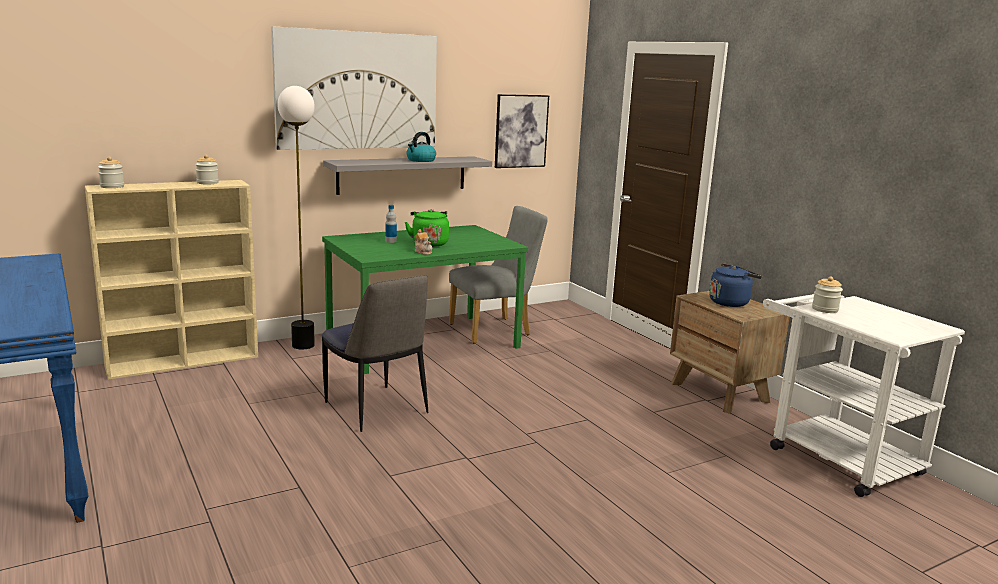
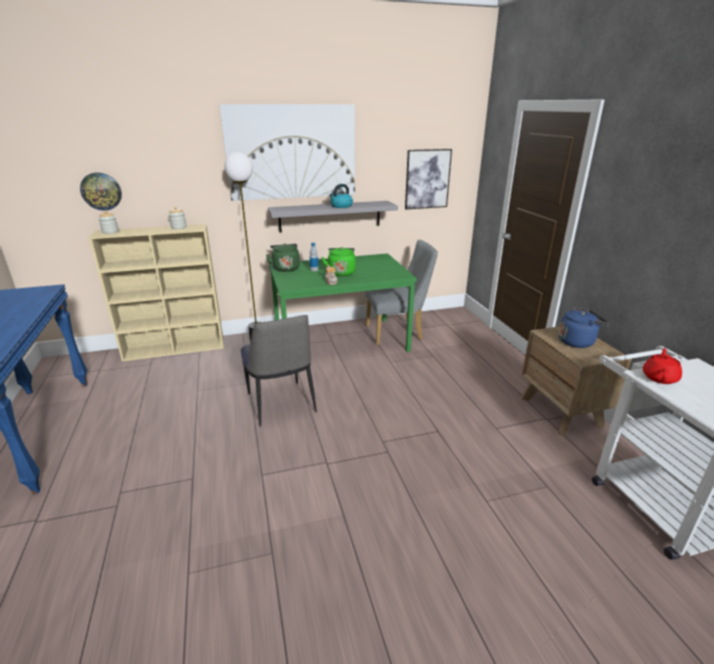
camera: 15 degrees right, 10 degrees up
jar [812,276,843,313] -> red teapot [643,348,682,384]
none -> wall clock [80,173,122,211]
none -> green kettle [266,243,300,272]

